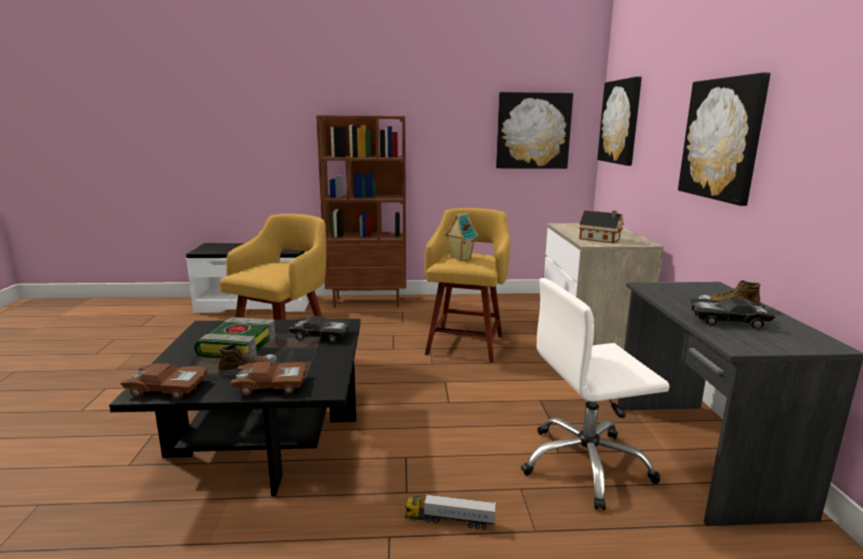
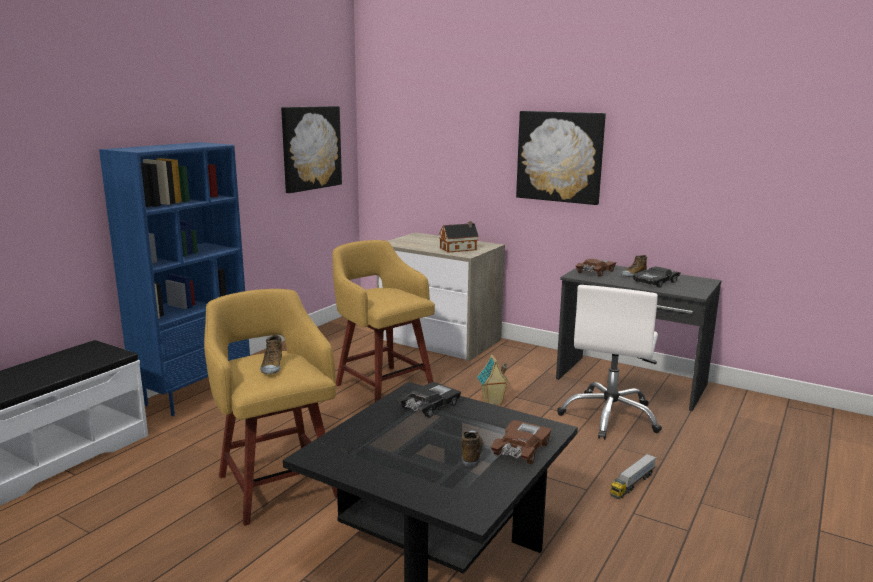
camera: 55 degrees left, 0 degrees up
brown toy car [120,363,208,399] -> brown toy car moved to [576,259,616,277]
book [194,317,276,358] -> none
brown bookcase [316,115,406,308] -> blue bookcase [99,142,250,416]
toy house [445,212,478,261] -> toy house moved to [477,354,510,405]
picture [597,77,642,166] -> none
none -> shoe [260,335,282,374]

